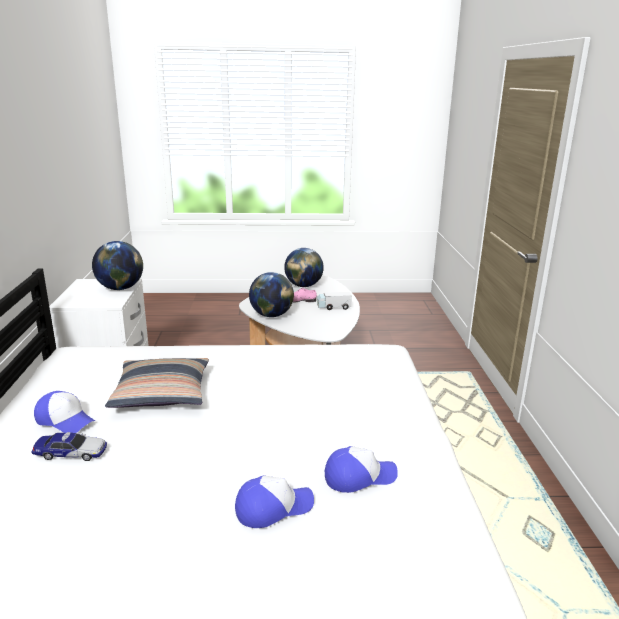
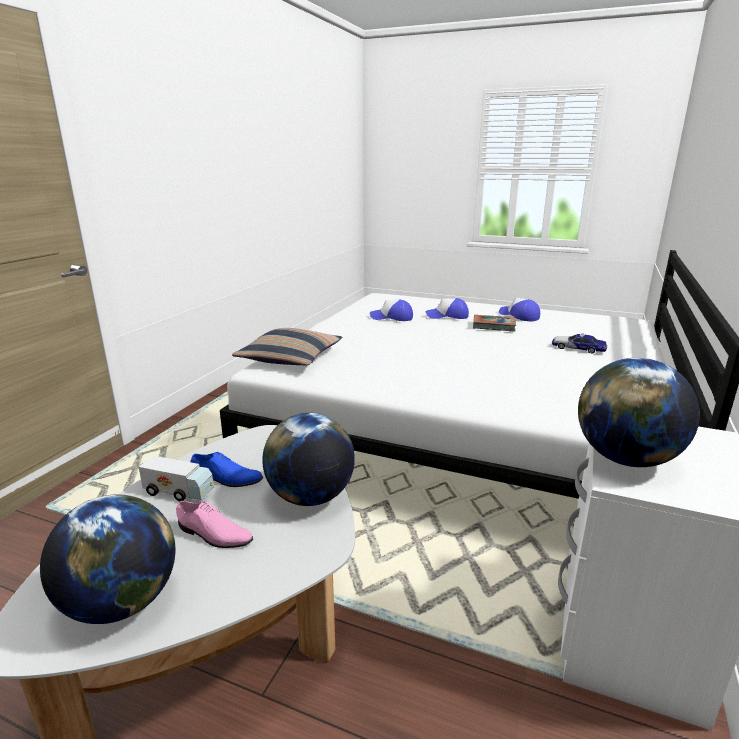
camera: 155 degrees left, 0 degrees up
cap [34,391,95,433] -> cap moved to [499,298,540,321]
pillow [105,358,209,408] -> pillow moved to [232,328,342,365]
none -> blue shoe [191,452,263,487]
none -> book [473,315,516,332]

